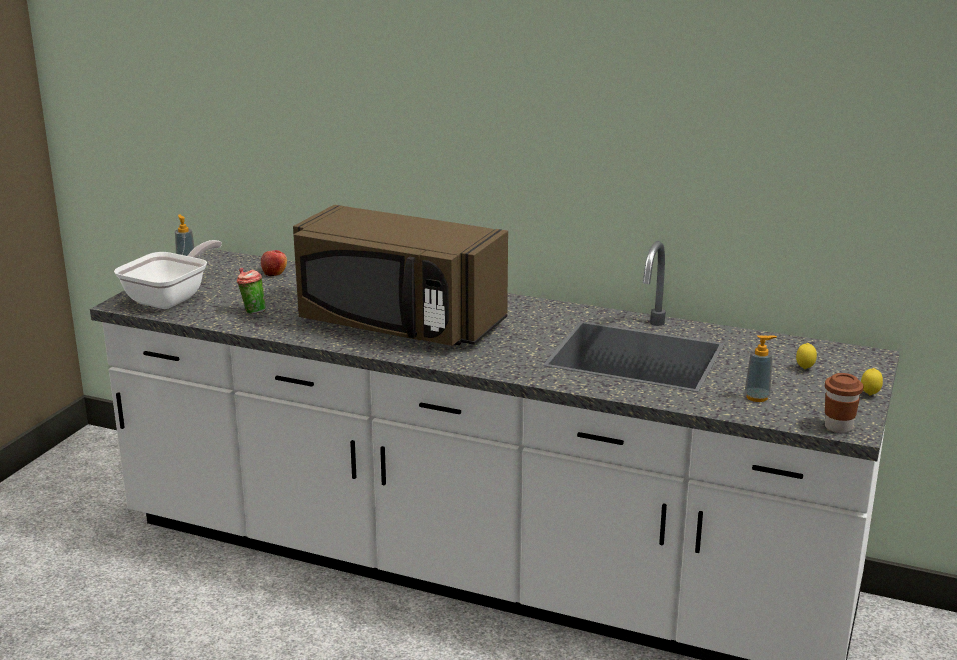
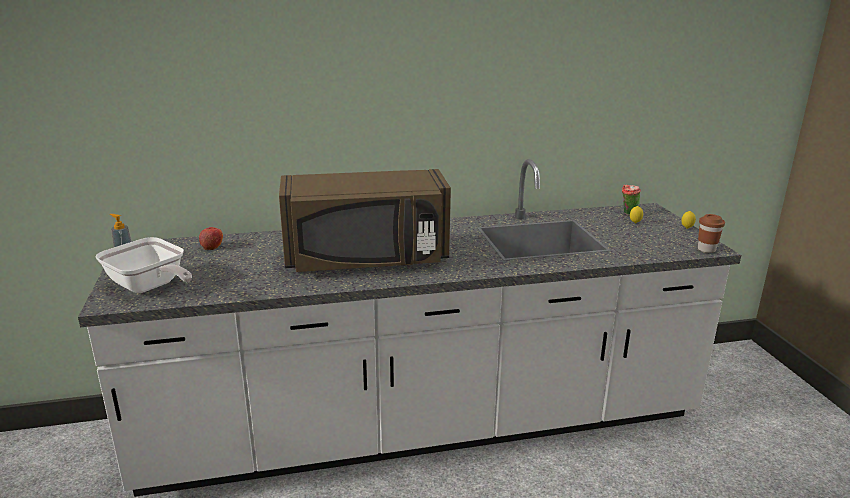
camera: 35 degrees left, 0 degrees up
frying pan [114,240,222,309] -> frying pan turned 135 degrees clockwise [96,237,192,293]
cup [237,268,265,315] -> cup moved to [622,184,641,216]
soap dispenser [745,335,777,402] -> none

